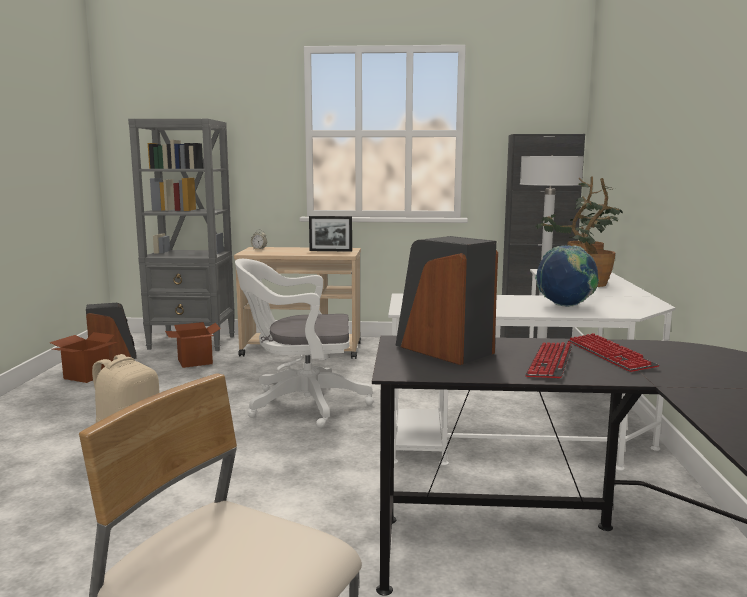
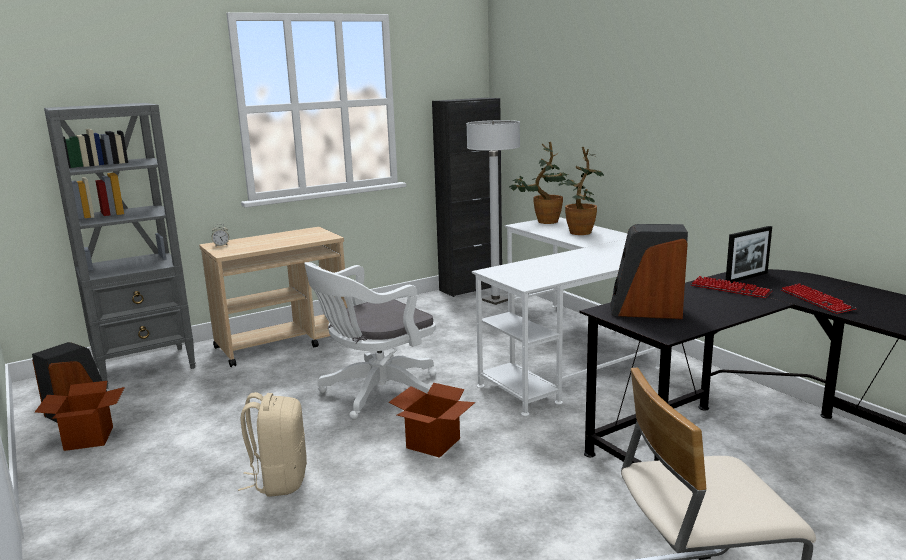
camera: 35 degrees left, 5 degrees up
cardboard box [165,322,221,368] -> cardboard box moved to [388,383,475,458]
picture frame [309,216,352,252] -> picture frame moved to [726,226,772,283]
keyboard [525,342,572,379] -> keyboard moved to [781,283,857,314]
globe [535,245,599,307] -> none

